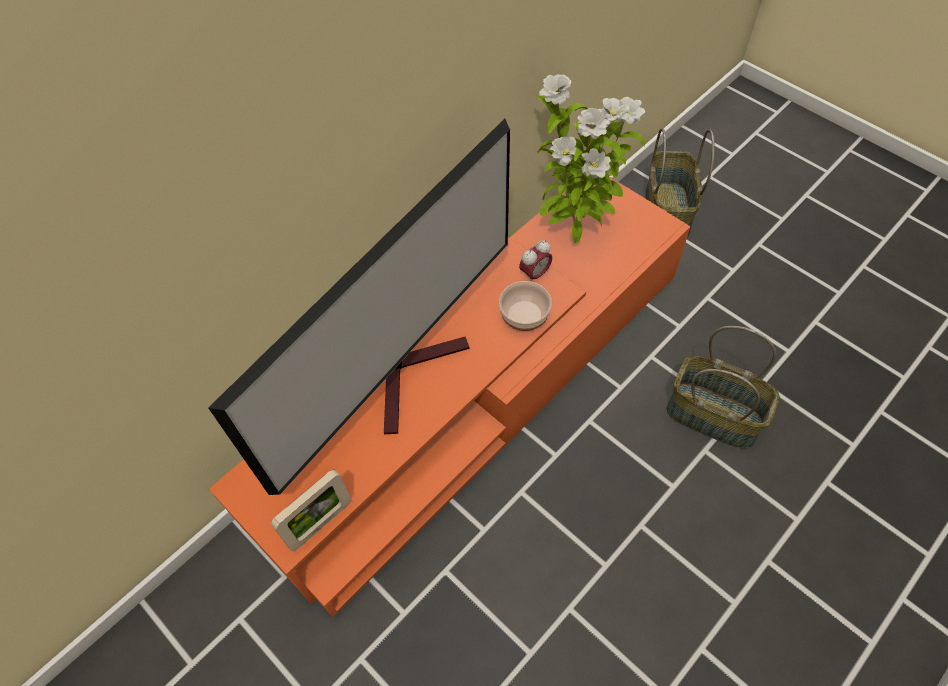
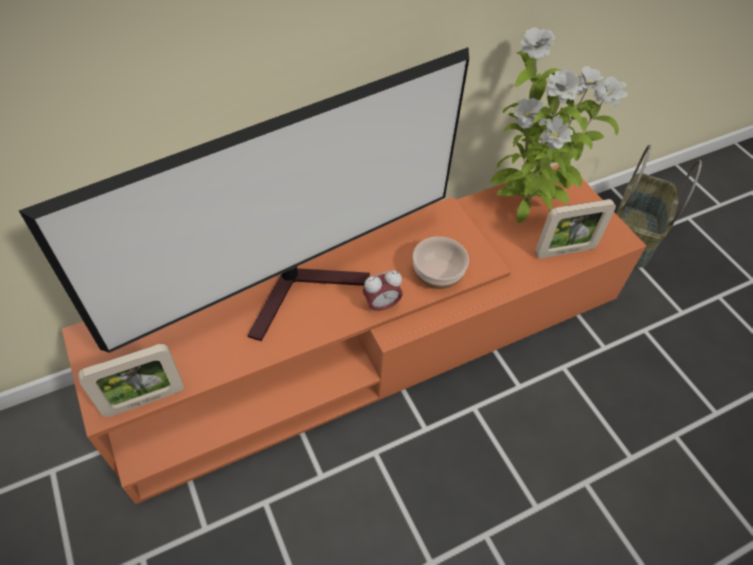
camera: 15 degrees right, 5 degrees down
alarm clock [519,240,553,281] -> alarm clock moved to [363,270,403,314]
basket [667,326,780,449] -> none
none -> picture frame [535,199,616,258]

